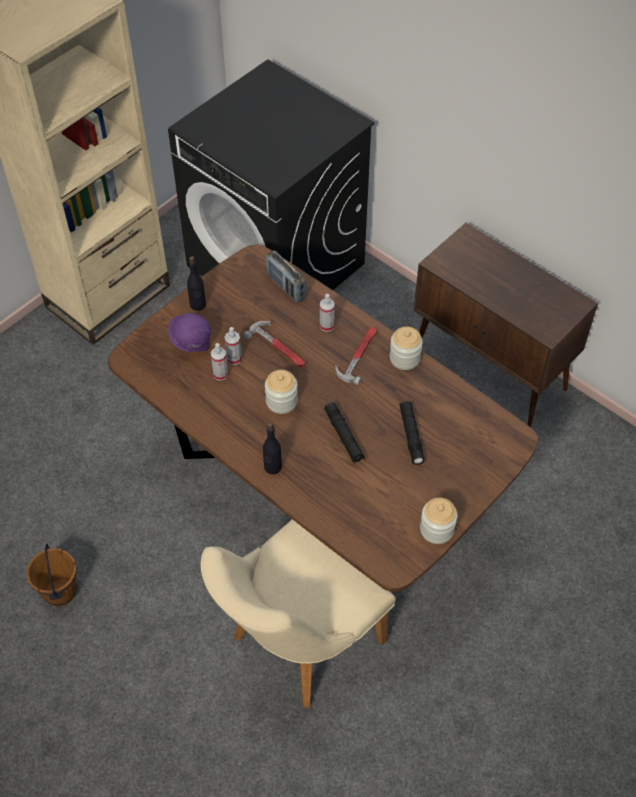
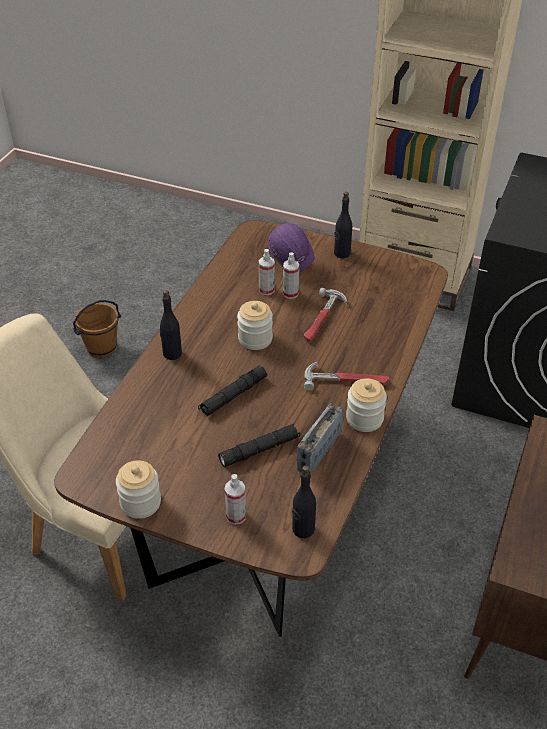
camera: 70 degrees right, 10 degrees down
radio [266,250,307,303] -> radio moved to [296,403,343,473]
spray bottle [320,294,335,332] -> spray bottle moved to [225,474,246,525]
none -> black bottle [292,466,316,538]

